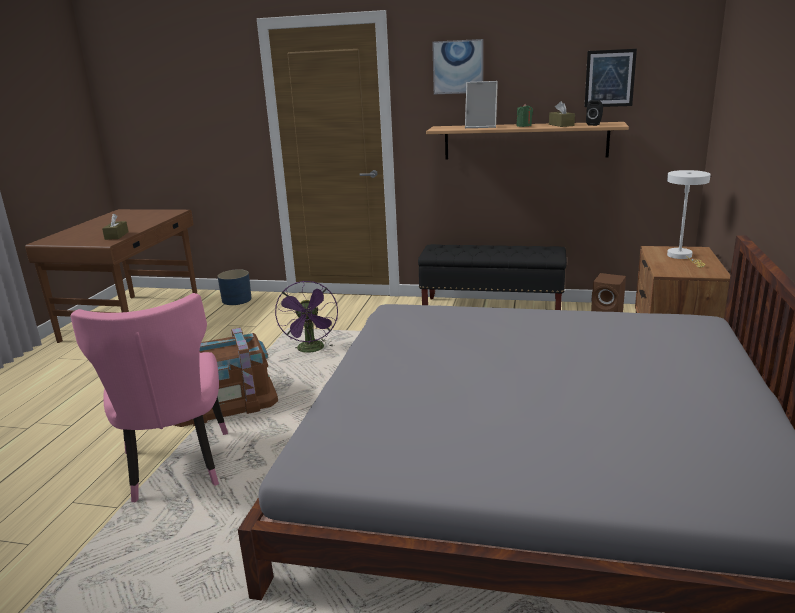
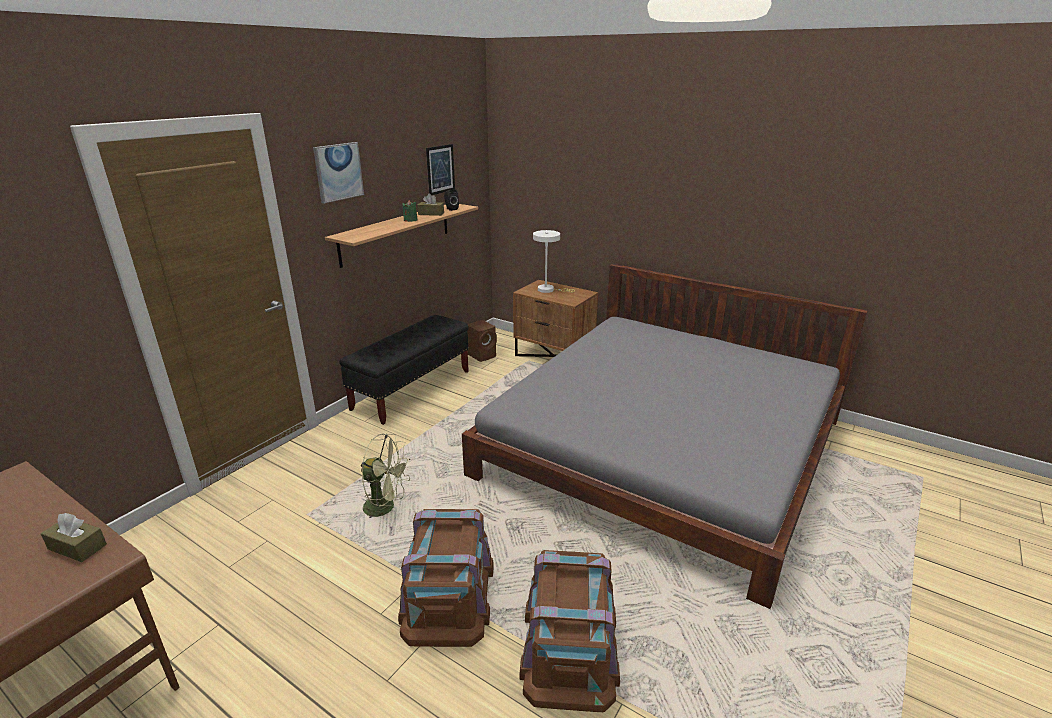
camera: 70 degrees left, 5 degrees up
pink chair [70,293,228,502] -> brown storage box [519,550,620,712]
blue planter [217,269,252,305] -> none
purple fan [275,281,338,353] -> green fan [361,433,410,518]
picture frame [465,81,498,128] -> none

